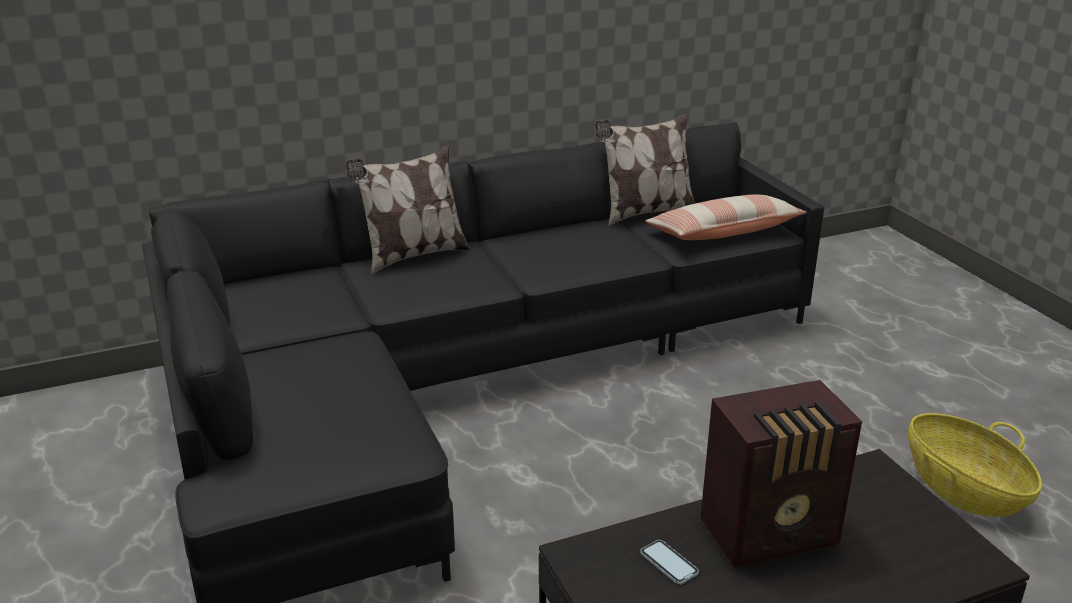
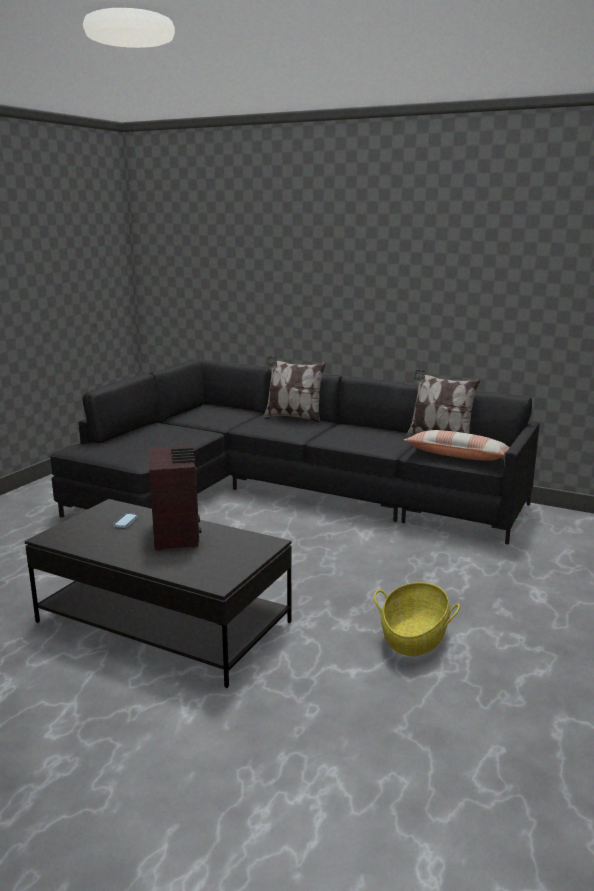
camera: 50 degrees right, 10 degrees down
radio [701,380,862,567] -> radio turned 135 degrees counterclockwise [149,445,201,551]

